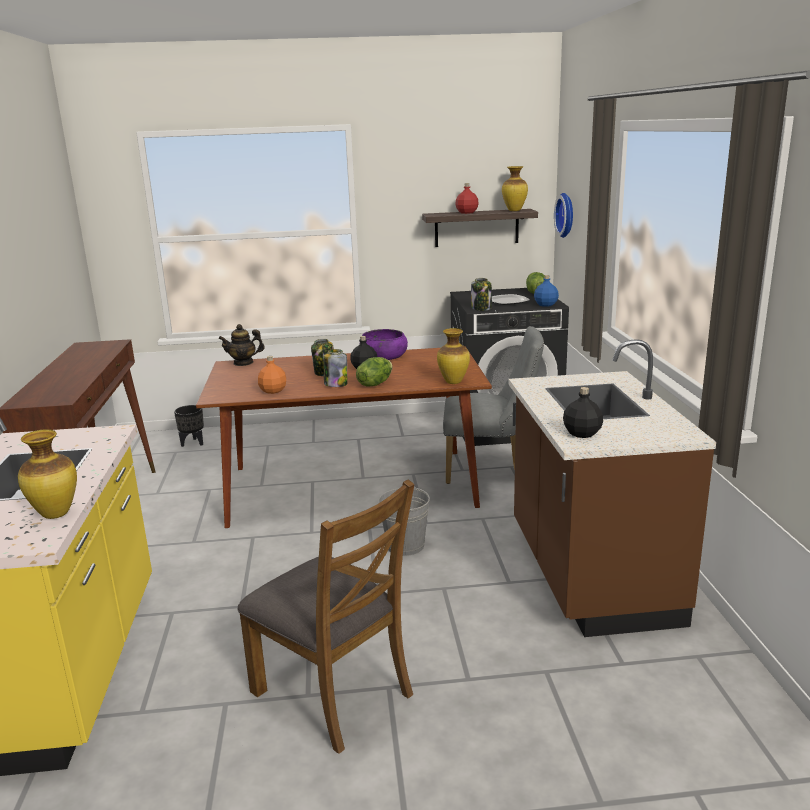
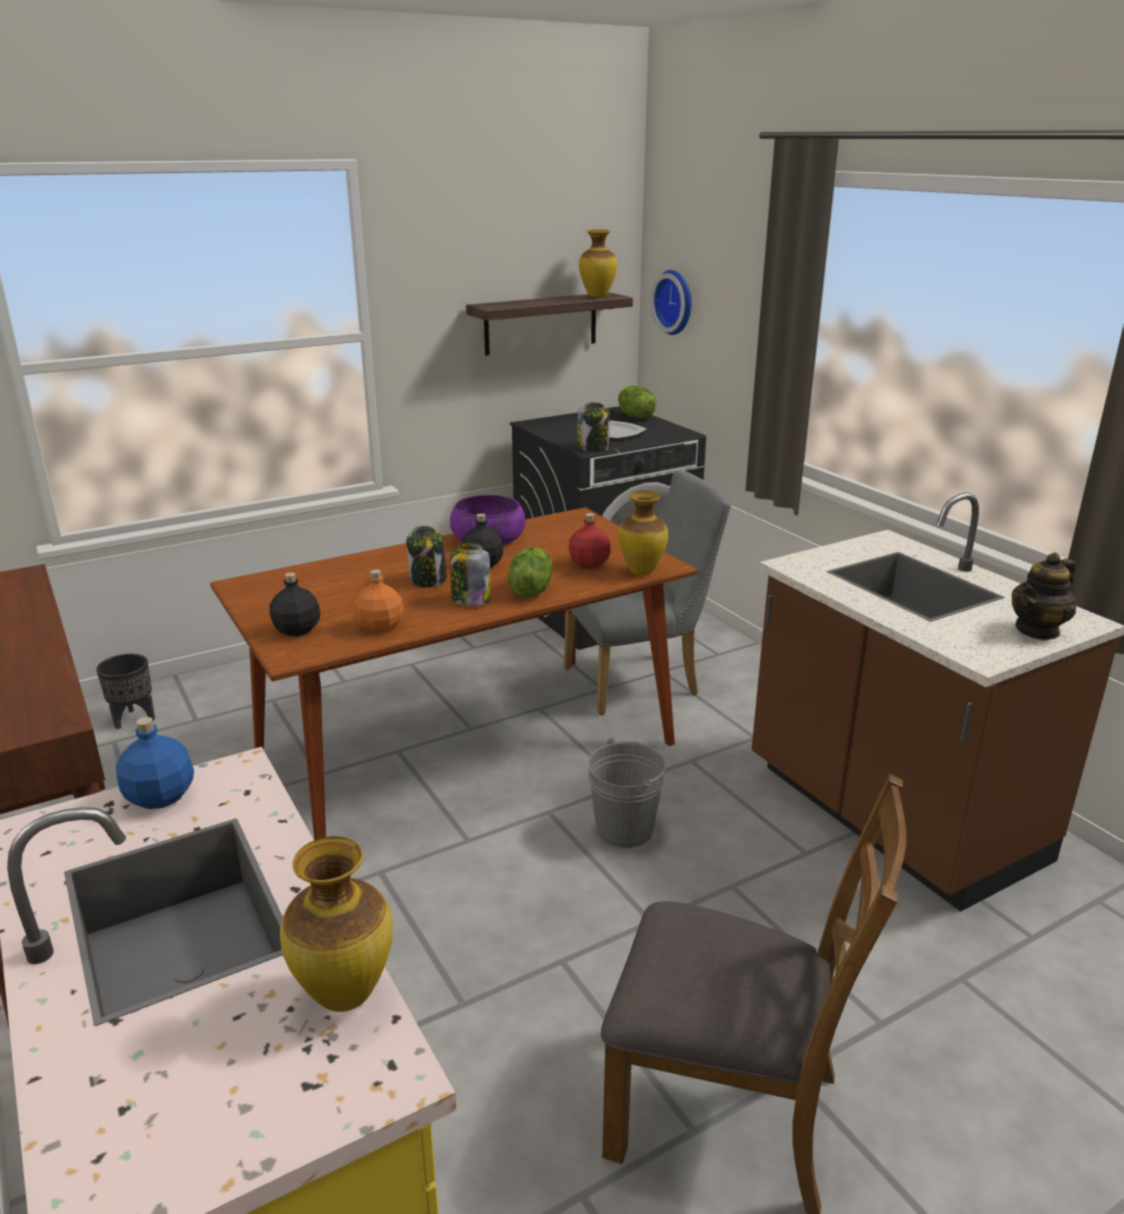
camera: 25 degrees left, 5 degrees up
teapot [218,324,265,366] -> teapot moved to [1012,552,1076,640]
red bottle [455,183,479,214] -> red bottle moved to [569,513,611,569]
blue bottle [534,275,559,307] -> blue bottle moved to [116,717,194,809]
black bottle [563,387,603,438] -> black bottle moved to [269,572,321,636]

